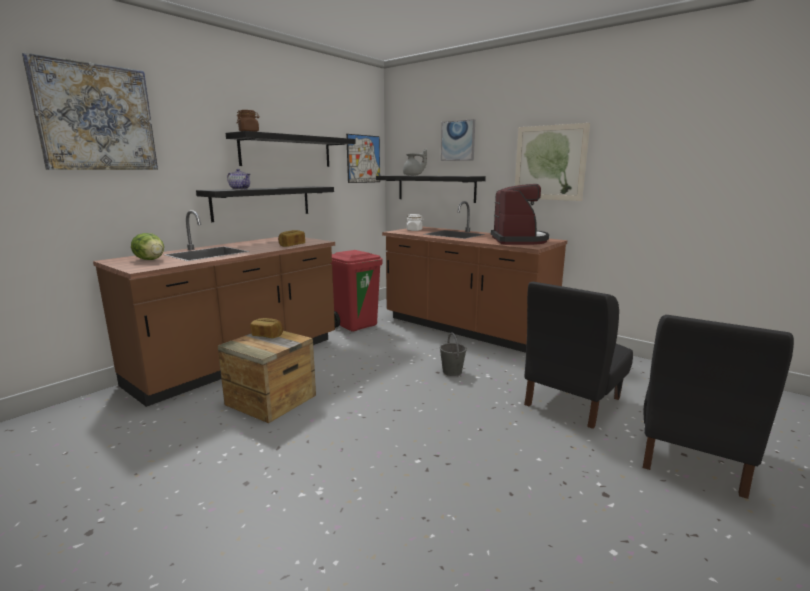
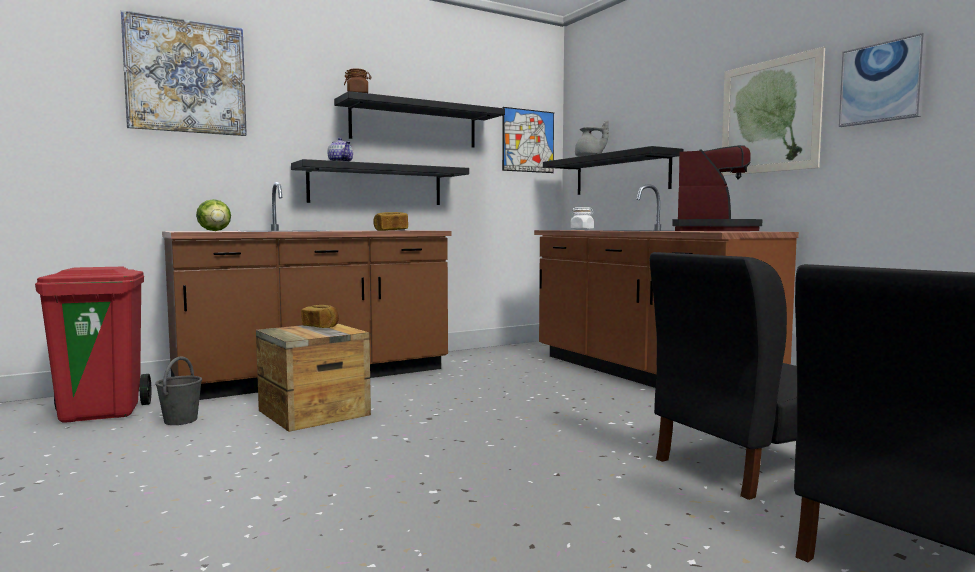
camera: 20 degrees right, 10 degrees down
red trash can [330,250,383,332] -> red trash can moved to [35,266,151,423]
grey bucket [440,332,467,376] -> grey bucket moved to [155,357,202,425]
picture [441,119,475,161] -> picture moved to [839,33,927,127]

